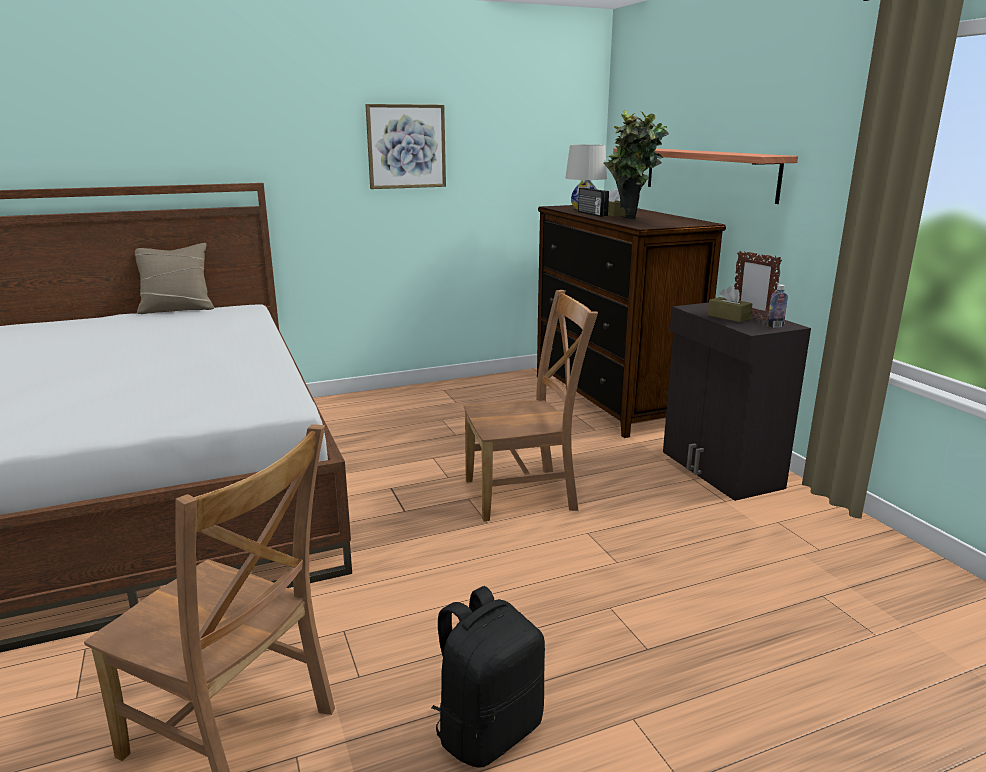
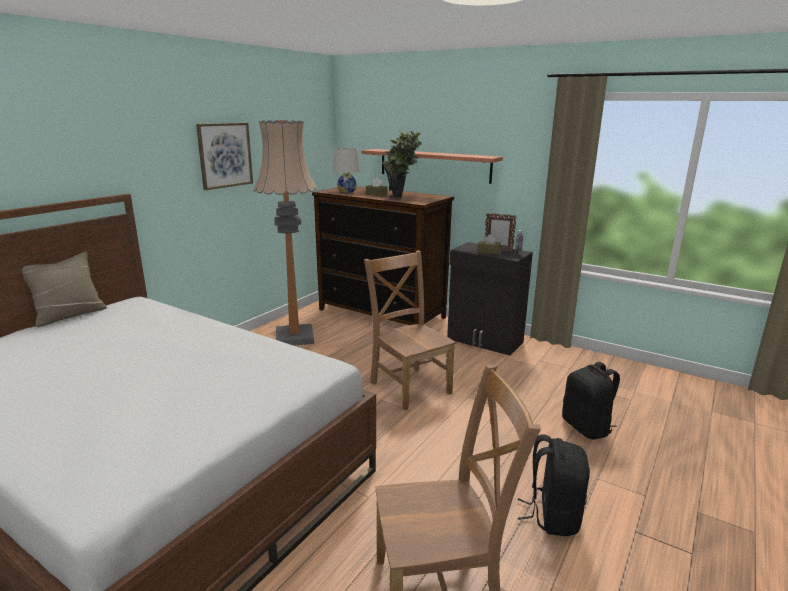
camera: 35 degrees left, 0 degrees up
brown chair [464,290,598,521] -> brown chair turned 75 degrees counterclockwise [364,250,456,410]
radio [578,188,609,217] -> none
none -> floor lamp [254,120,317,346]
none -> black backpack [562,362,620,440]

